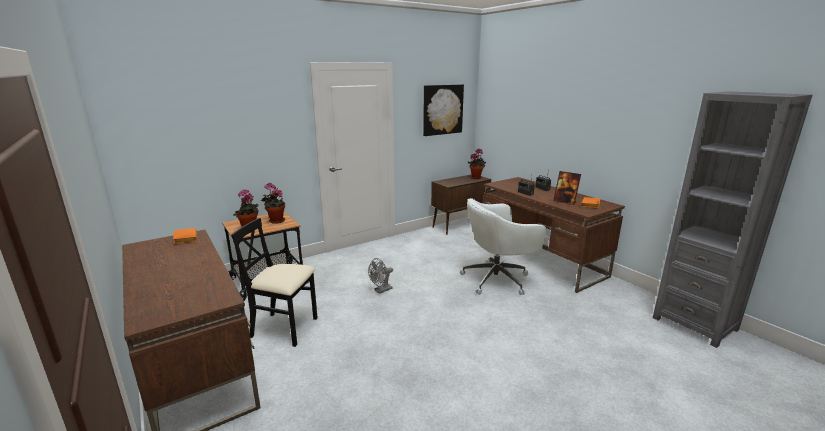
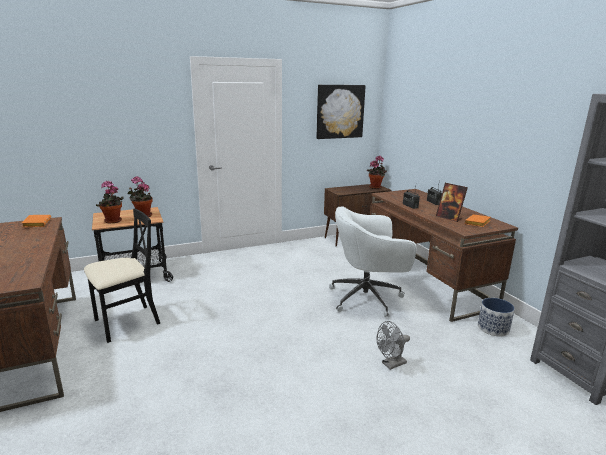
camera: 10 degrees right, 0 degrees up
black chair [231,218,318,347] -> black chair turned 120 degrees clockwise [84,208,160,343]
grey fan [368,258,393,294] -> grey fan moved to [376,321,410,370]
none -> planter [478,298,515,336]

